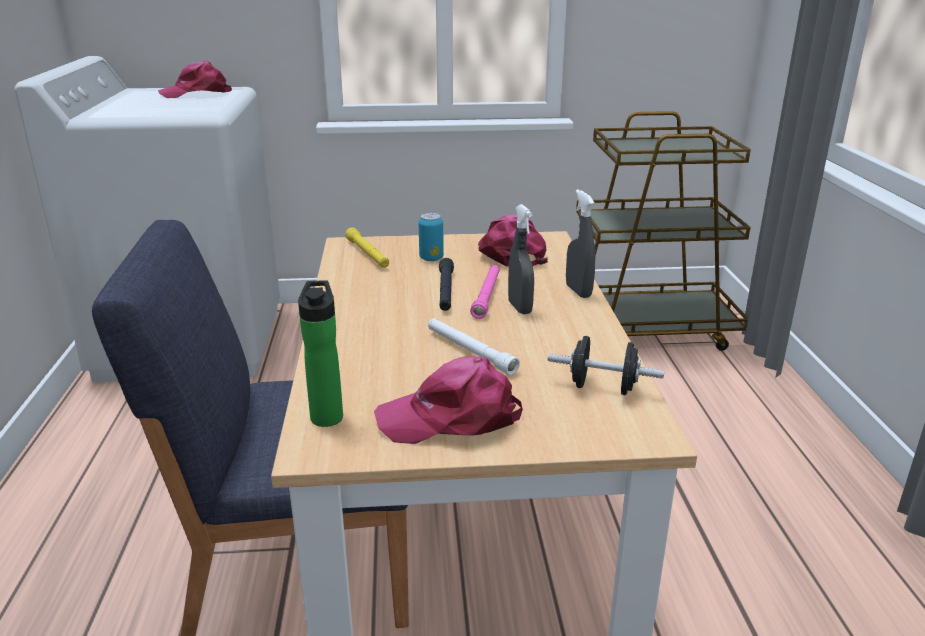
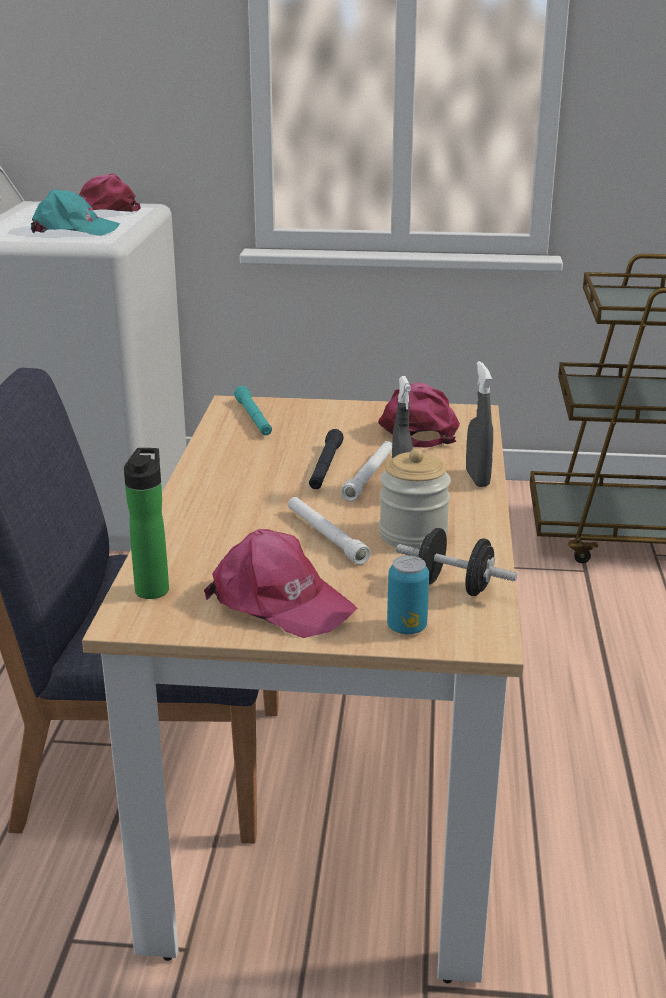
camera: 10 degrees right, 0 degrees up
yellow flashlight [345,228,389,268] -> turquoise flashlight [234,386,272,435]
pink cap [374,356,523,444] -> pink cap turned 150 degrees counterclockwise [204,529,358,638]
can [419,213,444,261] -> can moved to [387,555,429,634]
pink flashlight [470,265,500,319] -> white flashlight [341,441,392,501]
none -> turquoise cap [31,189,120,236]
none -> jar [379,449,451,549]

